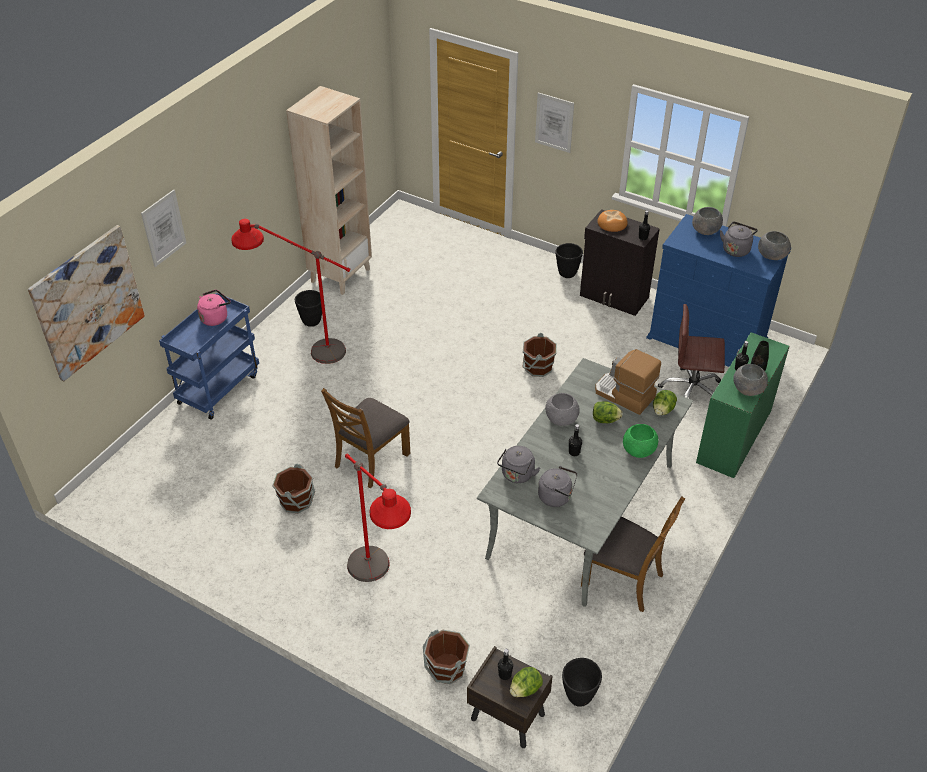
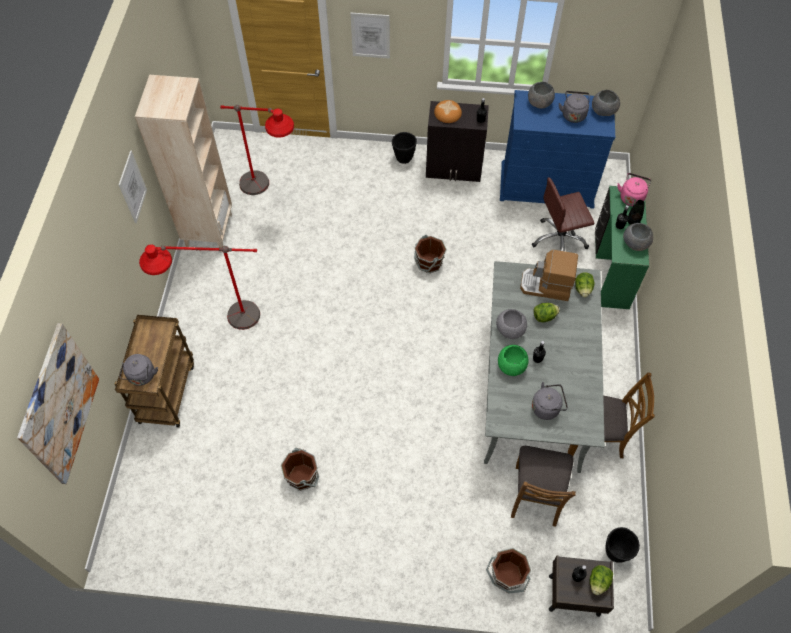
camera: 25 degrees left, 15 degrees up
picture [141,190,186,267] -> picture moved to [119,151,147,223]
blue cart [159,292,259,420] -> brown cart [115,315,194,428]
pink kettle [197,290,231,326] -> pink kettle moved to [617,173,651,206]
black planter [295,290,322,327] -> none
brown chair [321,388,410,488] -> brown chair moved to [511,446,576,527]
red floor lamp [345,453,411,582] -> red floor lamp moved to [220,105,294,195]
grey kettle [497,446,540,483] -> grey kettle moved to [119,354,158,386]
green bowl [623,424,658,458] -> green bowl moved to [498,345,529,376]

